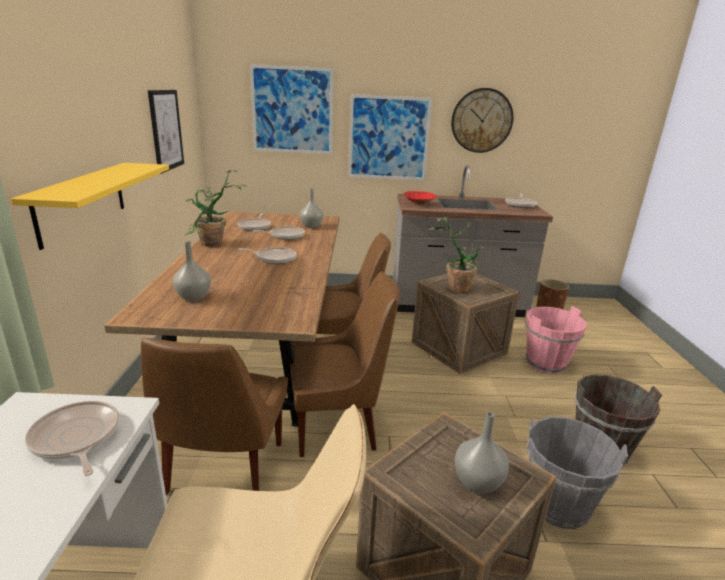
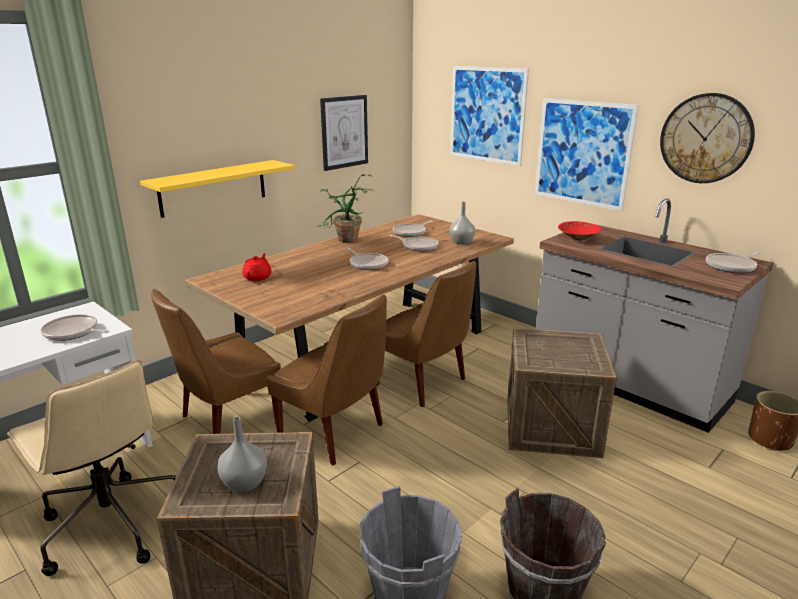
camera: 45 degrees right, 0 degrees up
frying pan [25,401,119,476] -> frying pan turned 75 degrees counterclockwise [41,314,109,341]
grey vase [173,241,211,301] -> red teapot [242,253,272,281]
potted plant [429,217,485,293] -> none
pink bucket [526,306,587,374] -> none

